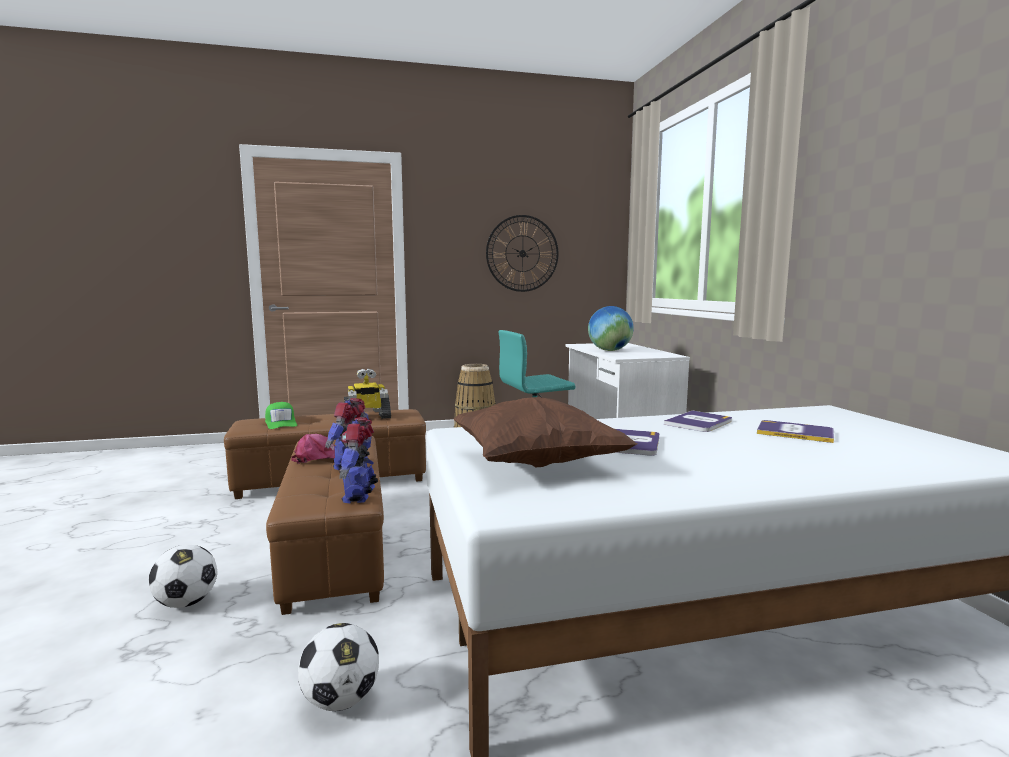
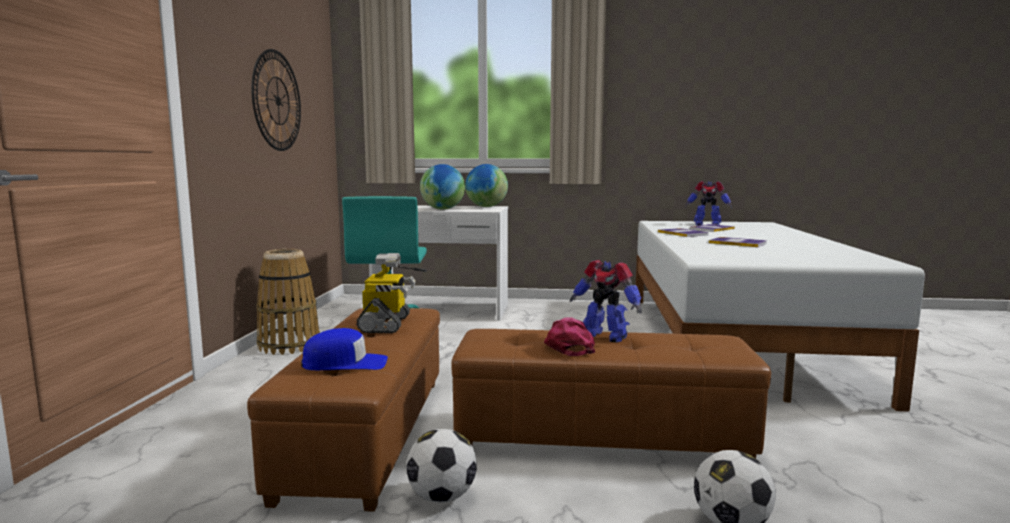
camera: 70 degrees left, 0 degrees up
green cap [265,402,297,429] -> blue cap [301,328,388,370]
football [298,623,379,711] -> football moved to [406,429,477,503]
toy robot [339,417,378,503] -> toy robot moved to [685,181,732,226]
brown pillow [453,397,637,467] -> none
none -> globe [465,164,508,207]

